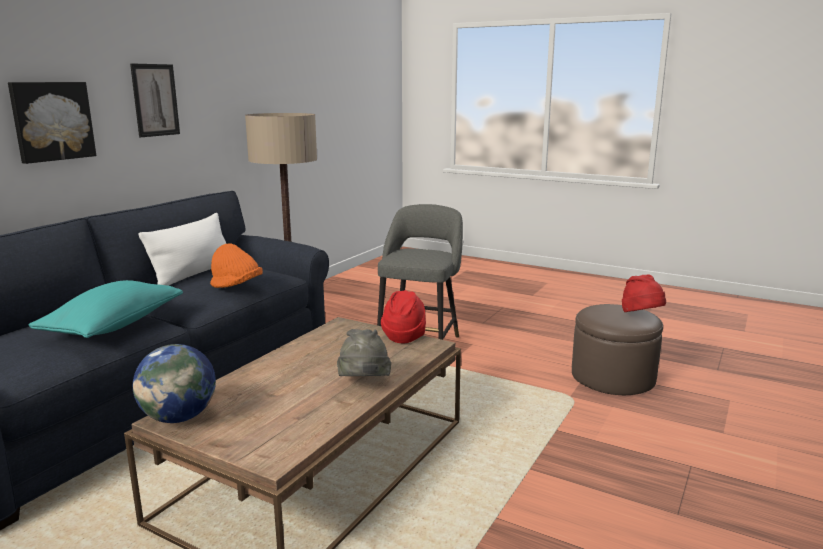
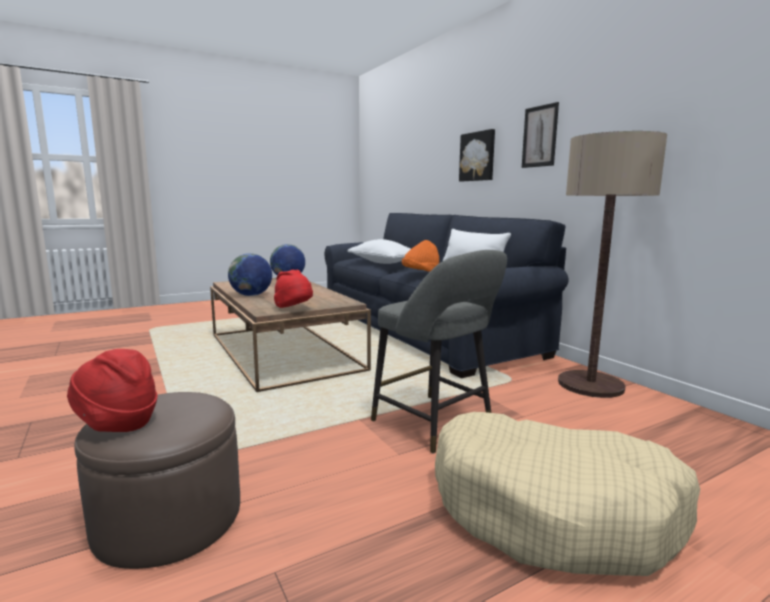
camera: 120 degrees right, 5 degrees down
turquoise pillow [29,280,183,338] -> white pillow [347,239,411,264]
grey hat [337,329,391,376] -> globe [228,253,272,296]
none -> beige dog bed [435,412,700,576]

